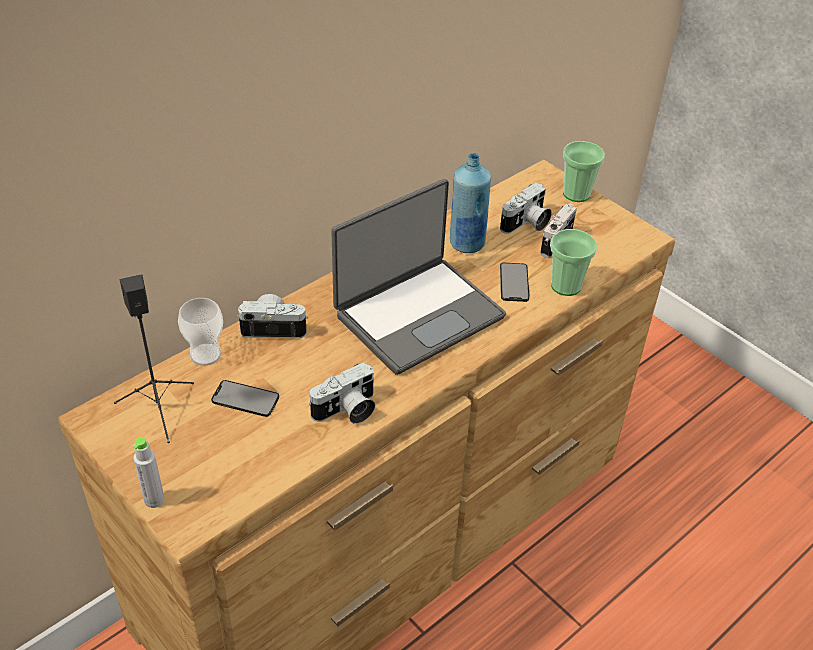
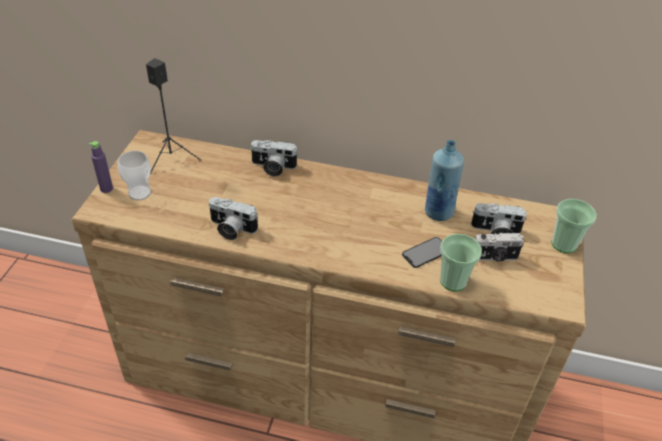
camera: 55 degrees right, 0 degrees up
grey bottle [134,437,165,508] -> purple bottle [89,141,113,193]
cup [178,298,223,366] -> cup moved to [118,151,151,201]
phone [211,380,279,417] -> none
camera [236,294,308,338] -> camera turned 135 degrees clockwise [251,140,298,177]
laptop [331,179,506,375] -> none

